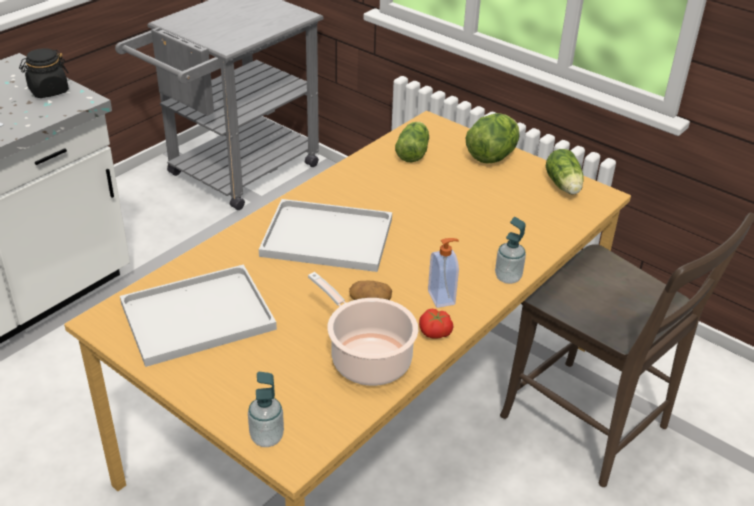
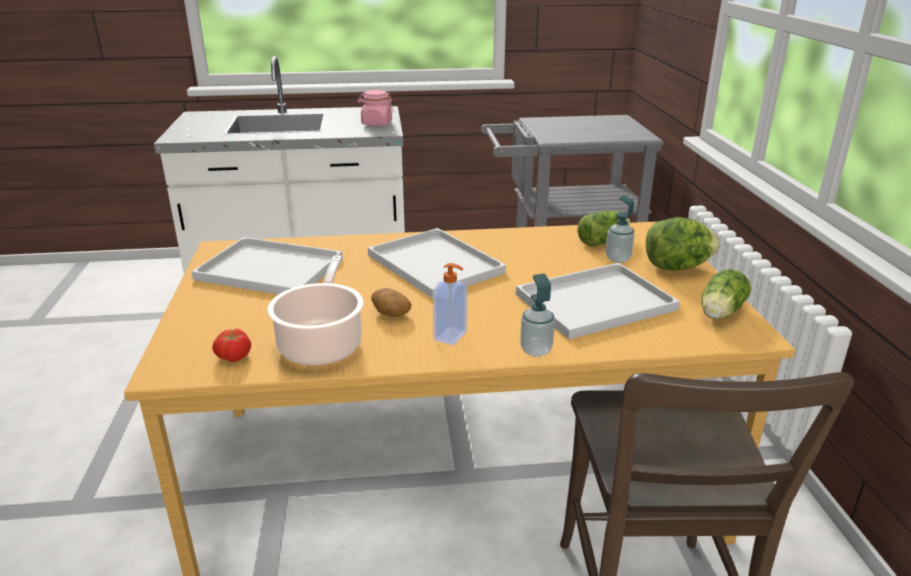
camera: 45 degrees right, 10 degrees down
black jar [19,48,69,98] -> pink jar [358,90,394,126]
soap dispenser [248,372,284,447] -> soap dispenser moved to [606,195,635,263]
tomato [419,309,453,339] -> tomato moved to [212,328,251,362]
none -> white tray [516,263,680,339]

